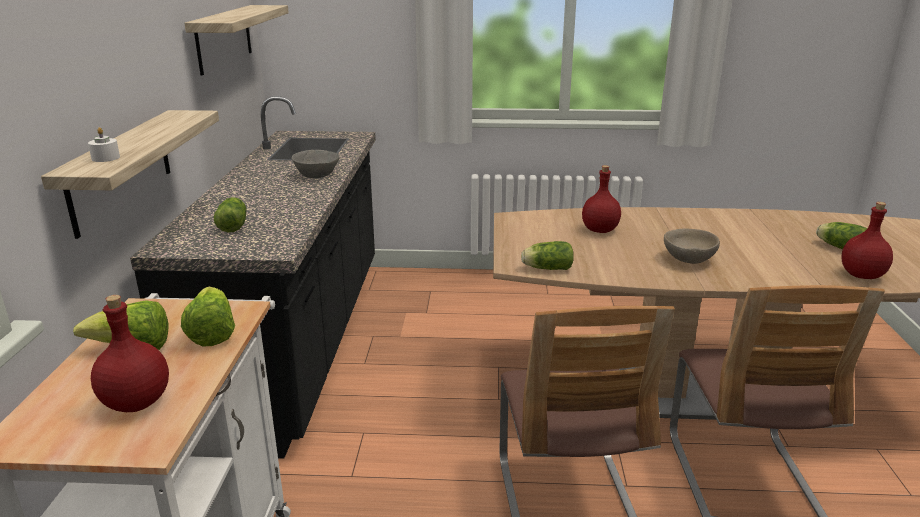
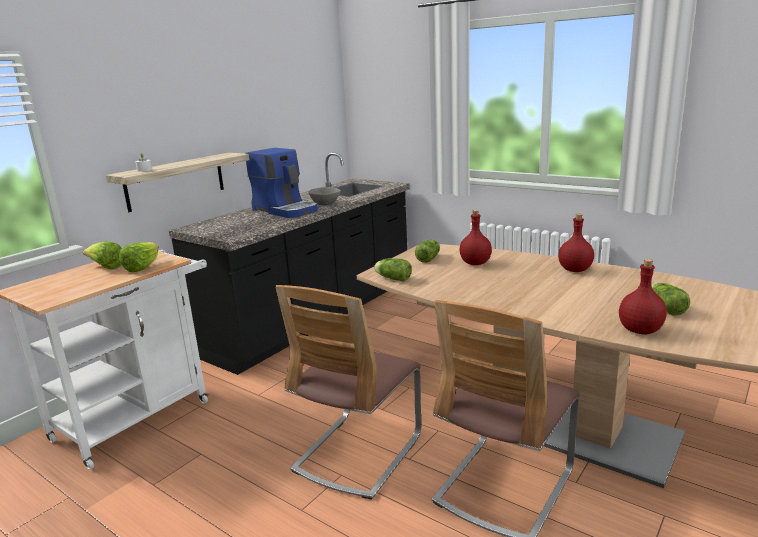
camera: 35 degrees right, 5 degrees down
red bottle [91,295,169,412] -> red bottle moved to [558,214,594,272]
shelf [184,5,289,76] -> none
lettuce [214,197,247,233] -> lettuce moved to [415,239,440,263]
beige bowl [664,229,720,264] -> none
none -> coffee machine [245,148,318,218]

